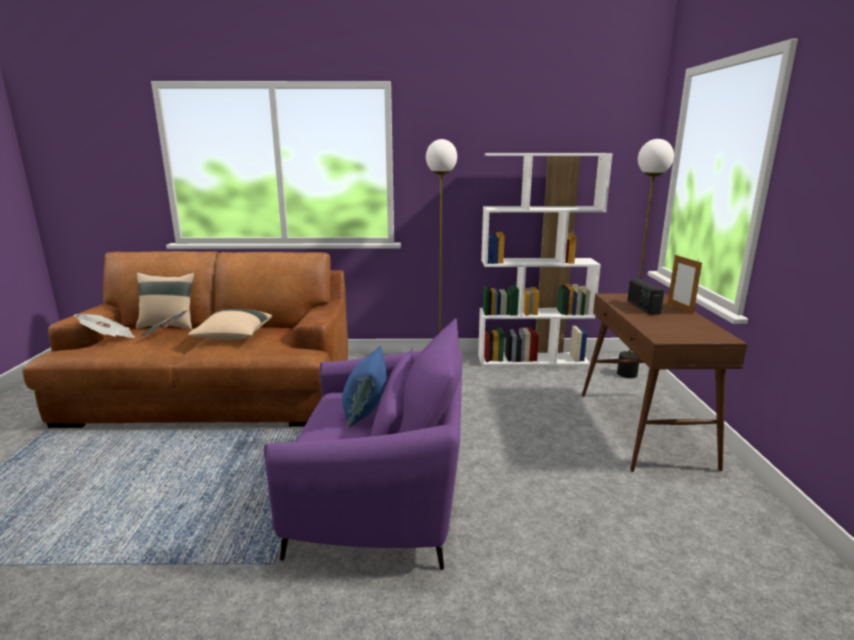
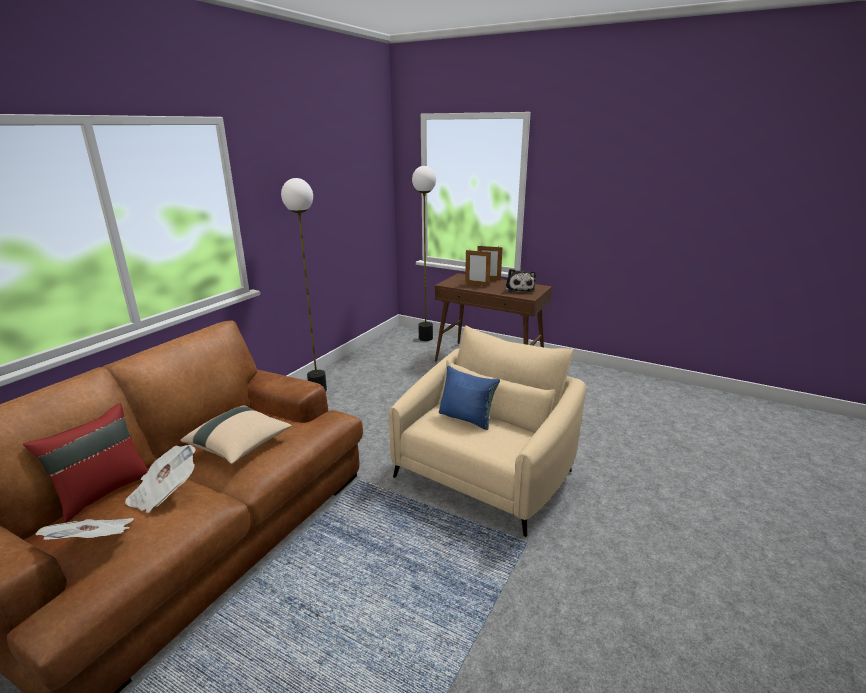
camera: 60 degrees left, 5 degrees up
beige pillow [136,273,195,330] -> red pillow [23,403,148,523]
purple armchair [264,318,462,570] -> beige armchair [389,325,586,537]
white bookcase [478,153,613,366] -> none
radio [627,279,664,315] -> picture frame [465,250,491,286]
none -> plush toy [505,269,536,293]

